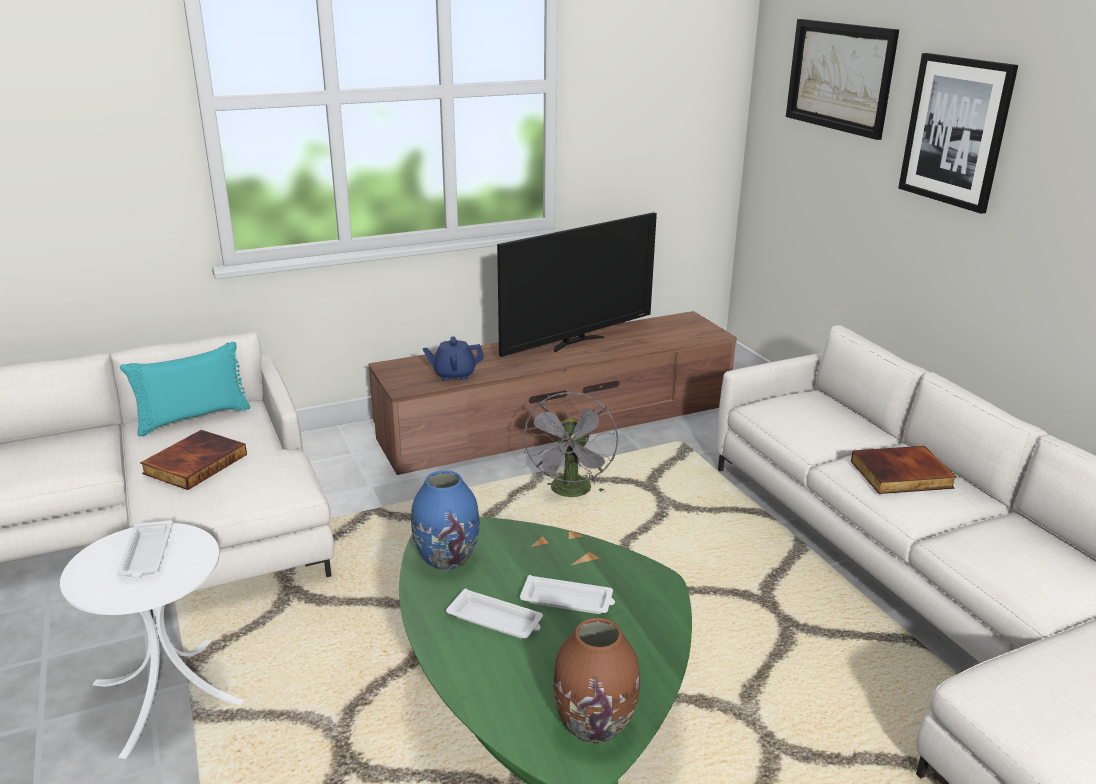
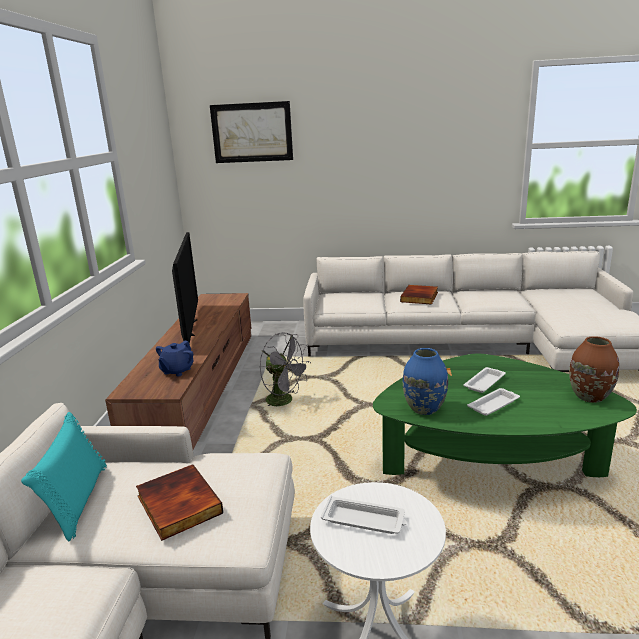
camera: 60 degrees left, 5 degrees down
picture [898,53,1018,214] -> none

